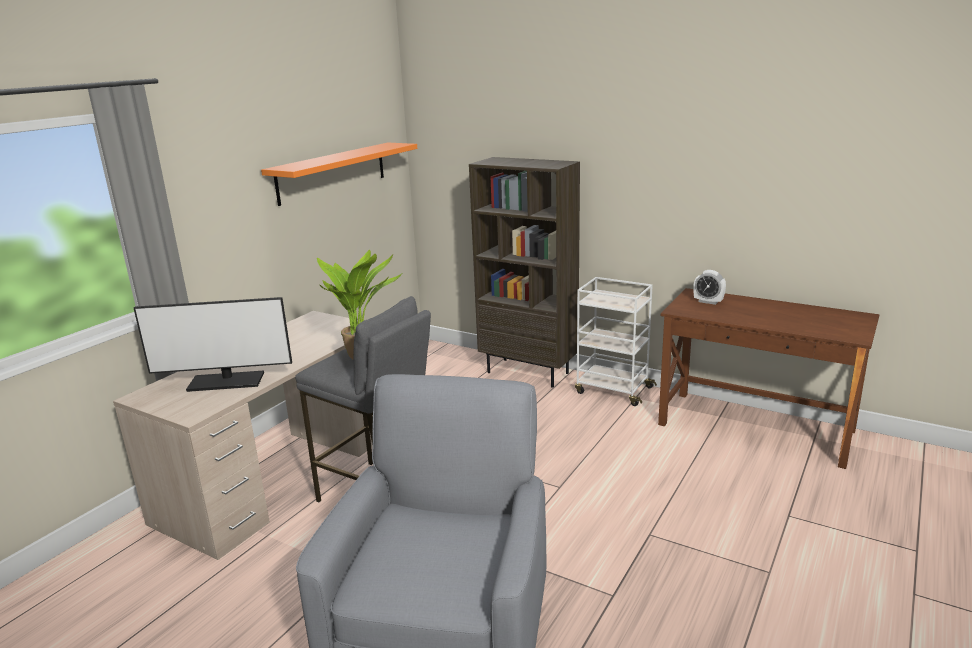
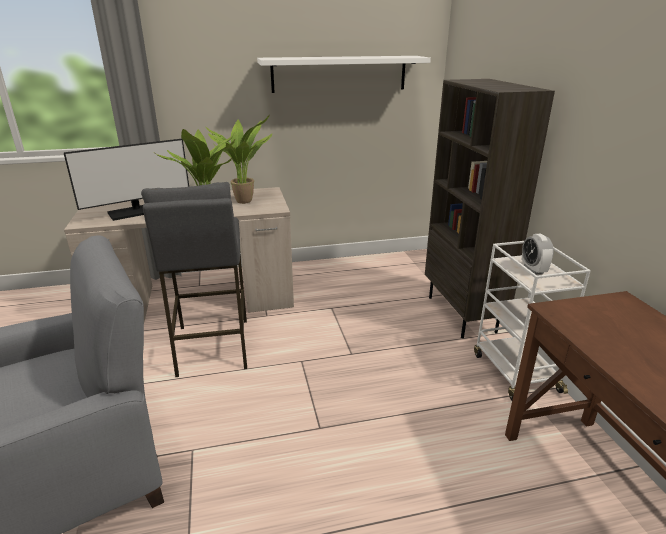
camera: 45 degrees right, 5 degrees up
monitor [133,297,292,392] -> monitor turned 75 degrees counterclockwise [63,139,189,221]
orange shelf [261,143,417,206] -> white shelf [257,56,431,93]
alarm clock [693,270,726,305] -> alarm clock moved to [522,234,554,274]
none -> potted plant [205,115,272,204]

